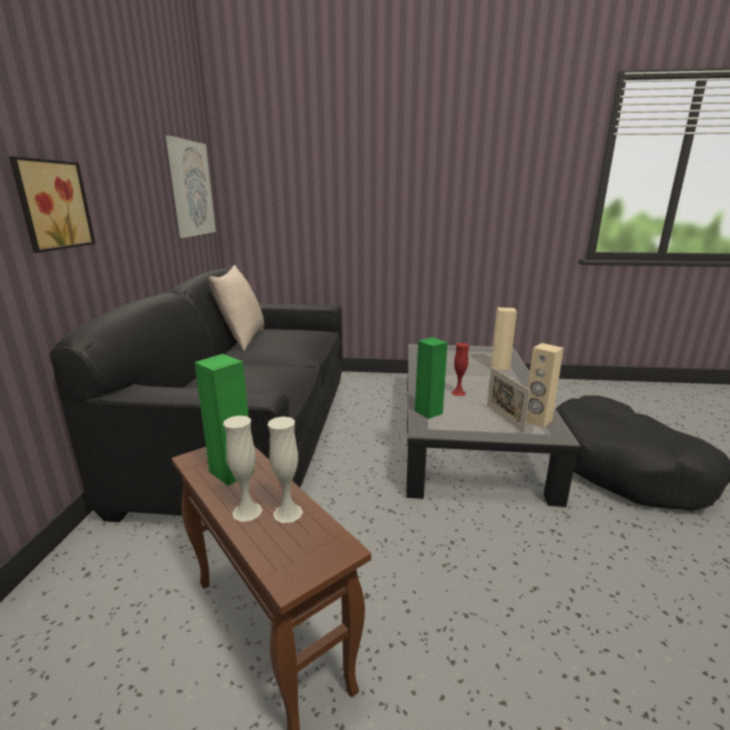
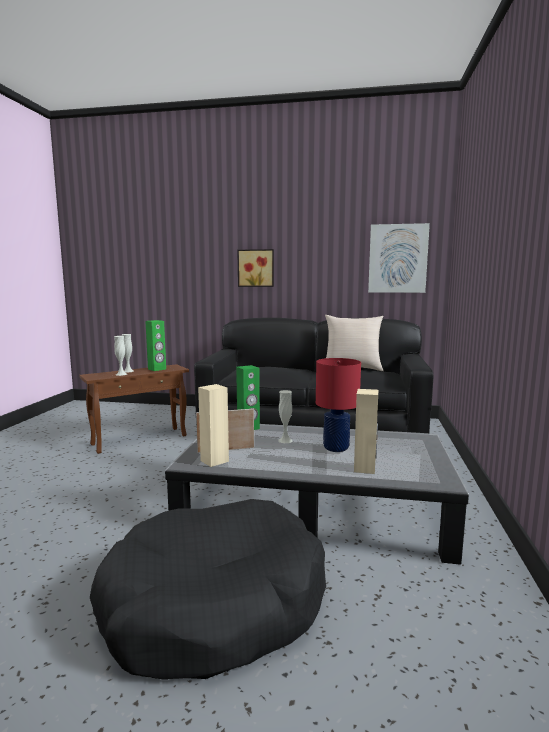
camera: 95 degrees right, 10 degrees down
red vase [451,343,469,396] -> white vase [278,390,292,443]
none -> red table lamp [316,358,361,452]

